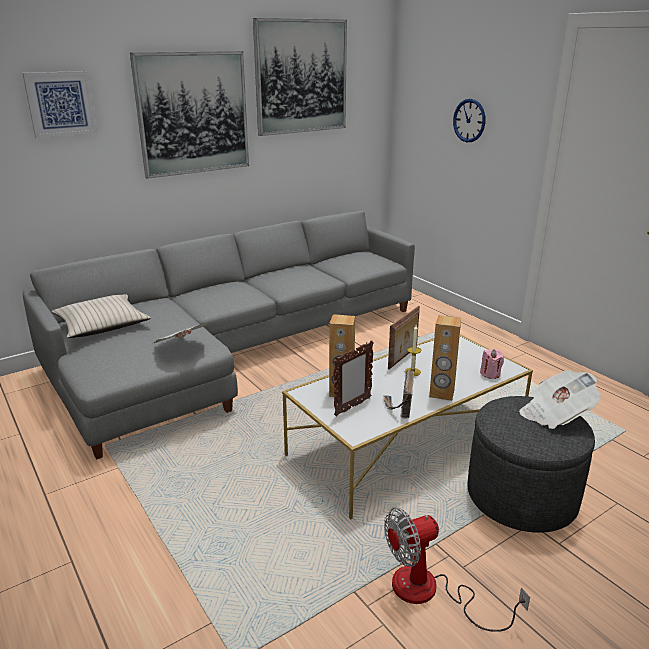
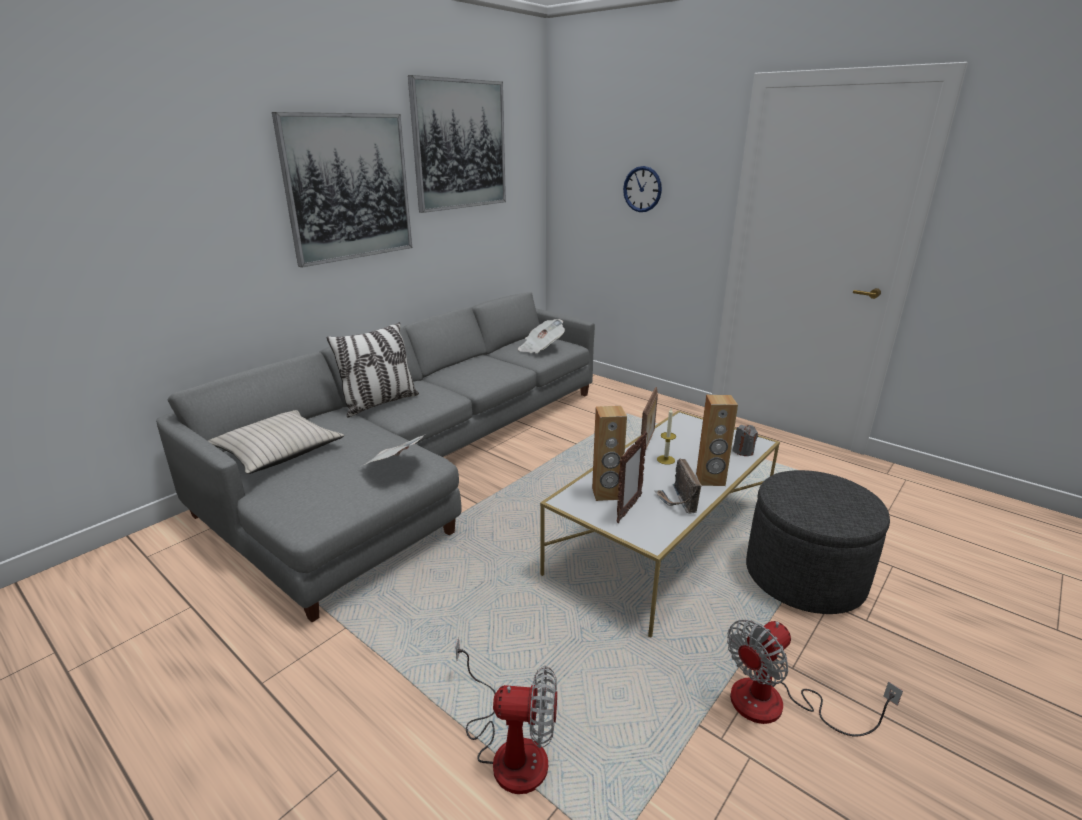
camera: 15 degrees left, 0 degrees up
picture [22,71,97,138] -> none
pink candle [480,349,504,379] -> grey candle [732,425,758,456]
newspaper [519,370,601,429] -> newspaper moved to [518,319,565,354]
none -> pillow [326,322,419,417]
none -> fan [455,637,557,794]

